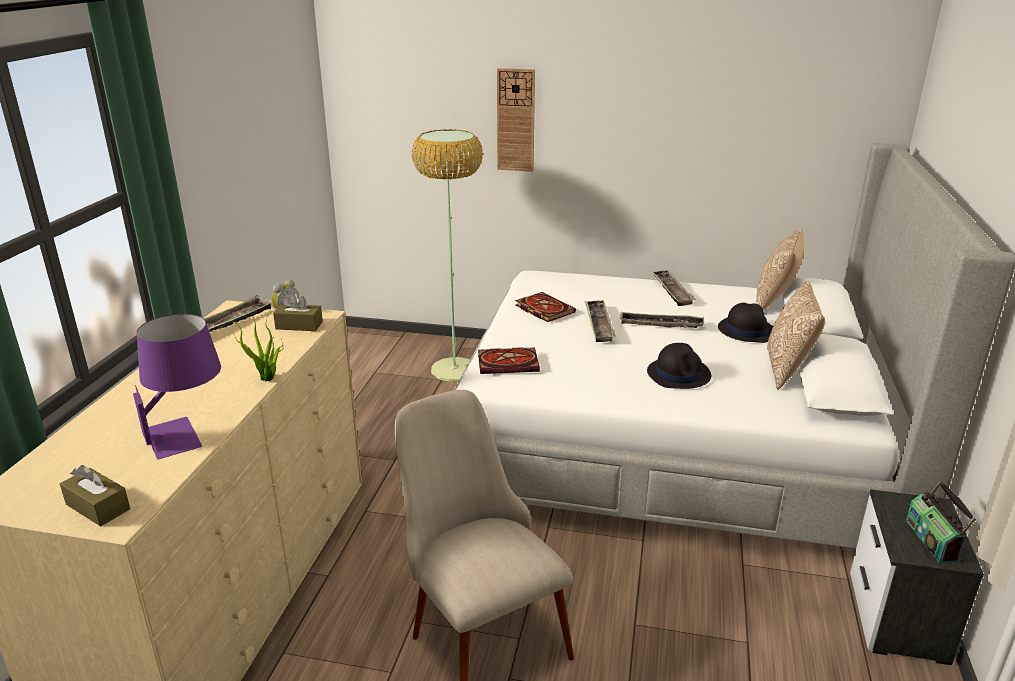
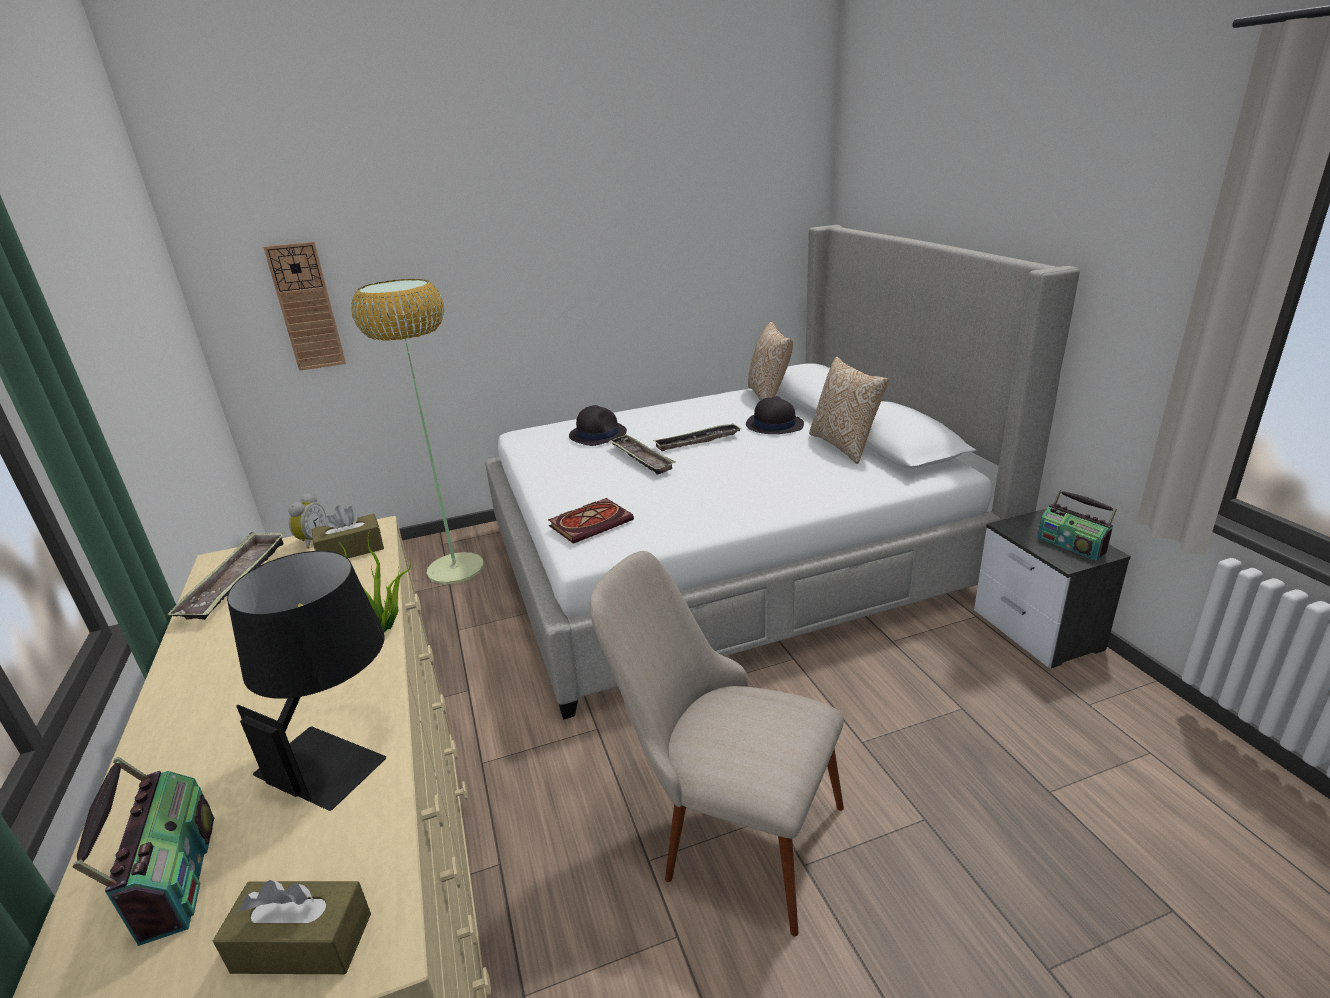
camera: 30 degrees left, 0 degrees up
purple table lamp [133,314,221,459] -> black table lamp [227,551,386,811]
wall clock [497,68,535,172] -> wall clock moved to [263,241,346,371]
book [515,292,576,322] -> none
black hat [647,343,711,389] -> black hat moved to [569,405,627,446]
tray [651,270,696,306] -> none
none -> radio [73,757,214,946]

